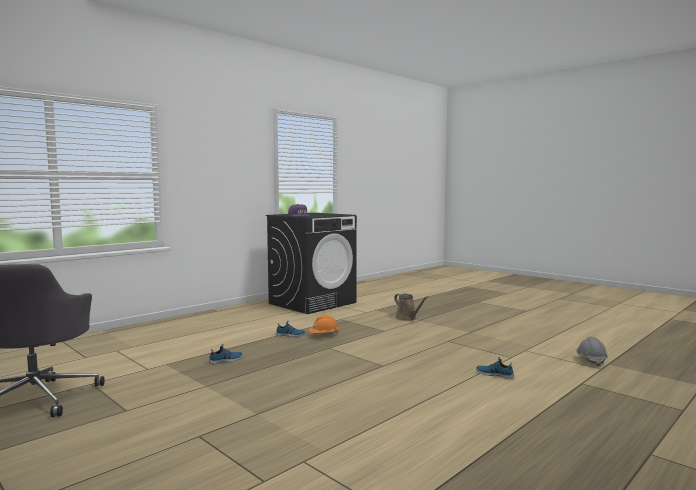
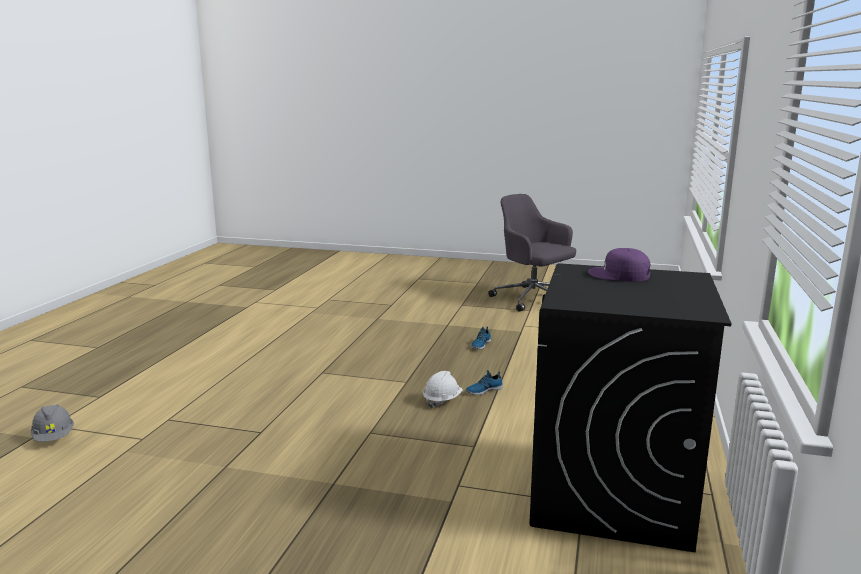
camera: 150 degrees right, 10 degrees up
orange hard hat [309,315,339,334] -> white hard hat [423,371,463,408]
brown watering can [394,294,428,321] -> none
shoe [476,357,514,379] -> none

